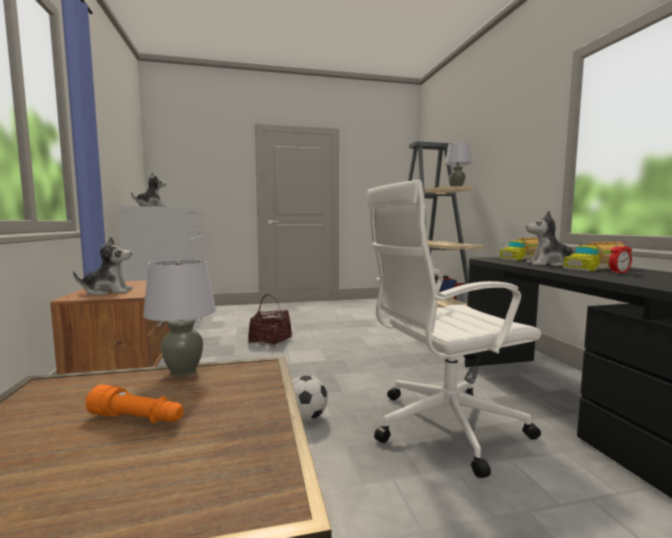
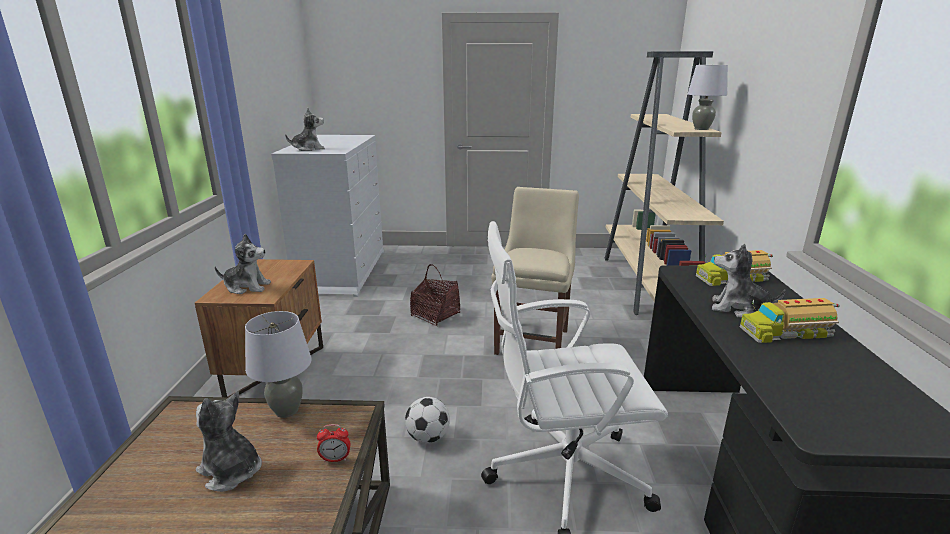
camera: 15 degrees right, 15 degrees up
orange flashlight [86,384,184,423] -> plush toy [196,391,262,492]
alarm clock [609,241,632,274] -> alarm clock moved to [317,424,351,462]
none -> beige chair [492,187,579,355]

